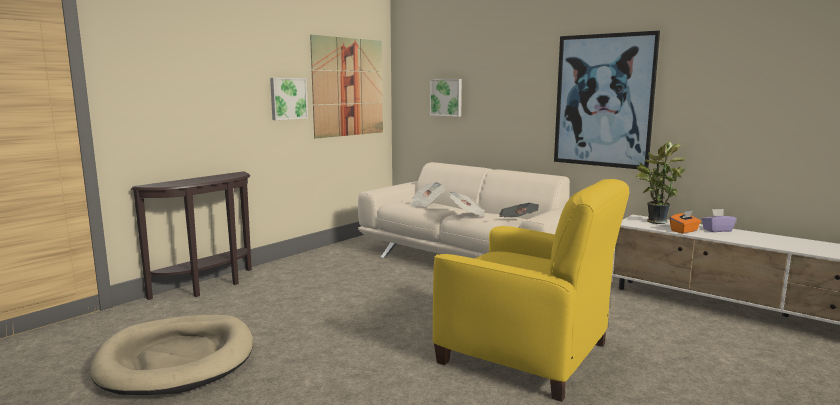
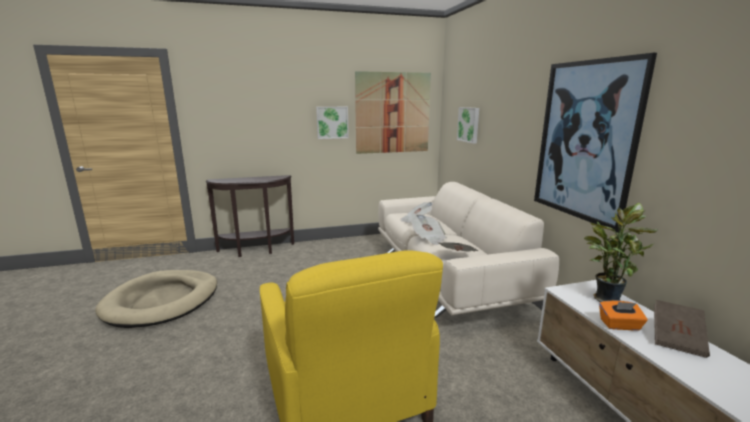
camera: 35 degrees right, 5 degrees up
purple tissue box [701,209,737,232] -> brown book [654,300,710,358]

